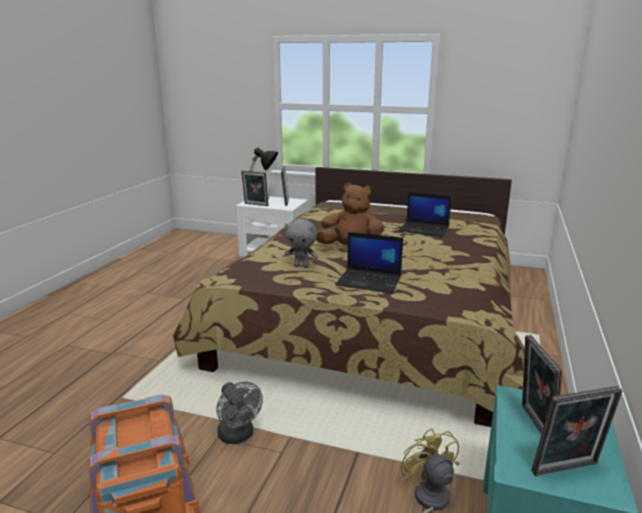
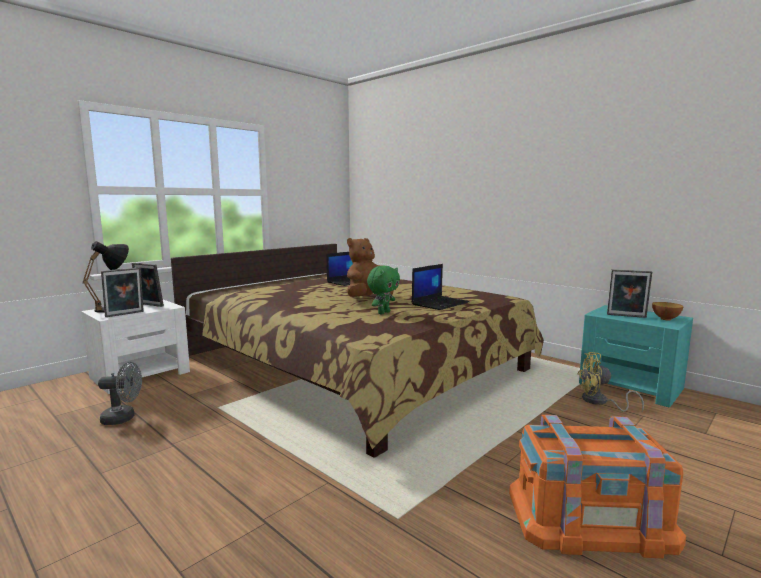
camera: 65 degrees left, 10 degrees down
grey fan [216,382,263,444] -> grey fan moved to [98,362,142,425]
grey plush toy [285,219,318,268] -> green plush toy [367,266,400,314]
picture frame [531,386,623,476] -> bowl [652,302,683,320]

